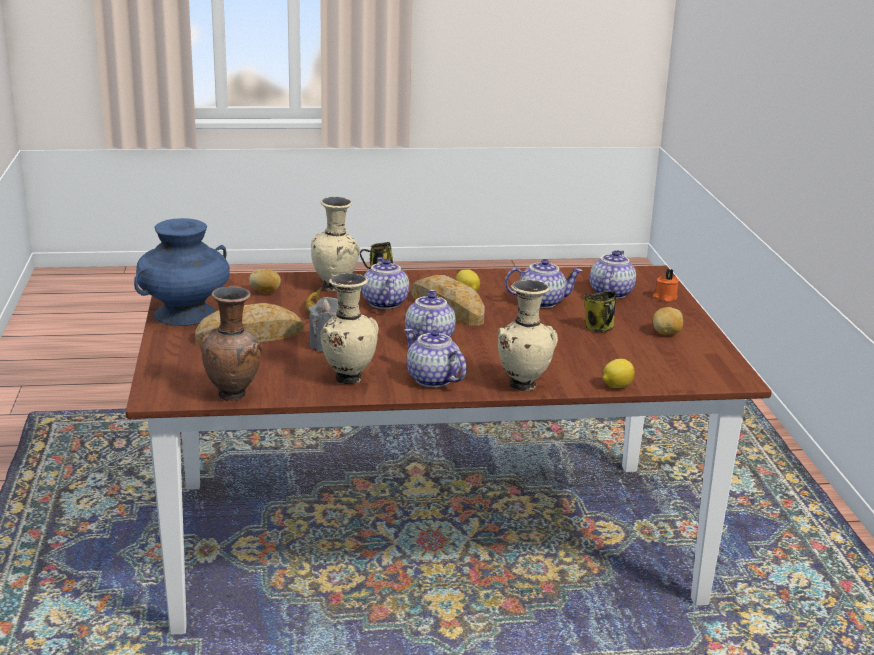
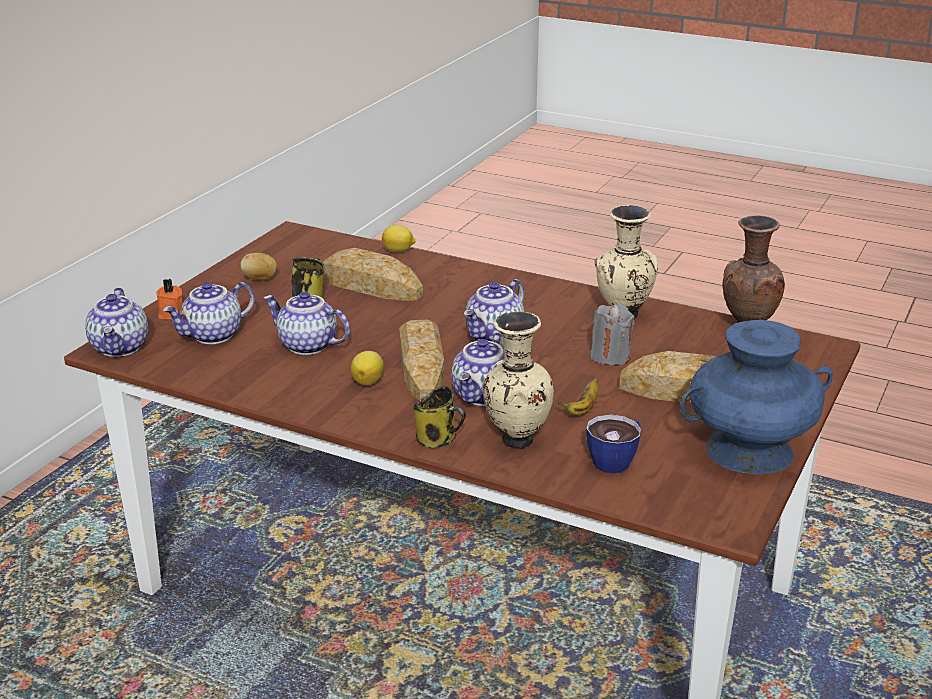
camera: 145 degrees left, 5 degrees up
potato [249,269,281,293] -> cup [586,414,641,473]
teapot [404,329,467,387] -> teapot moved to [85,288,148,357]
beige vase [498,280,558,391] -> none
none -> bread [323,248,423,300]

